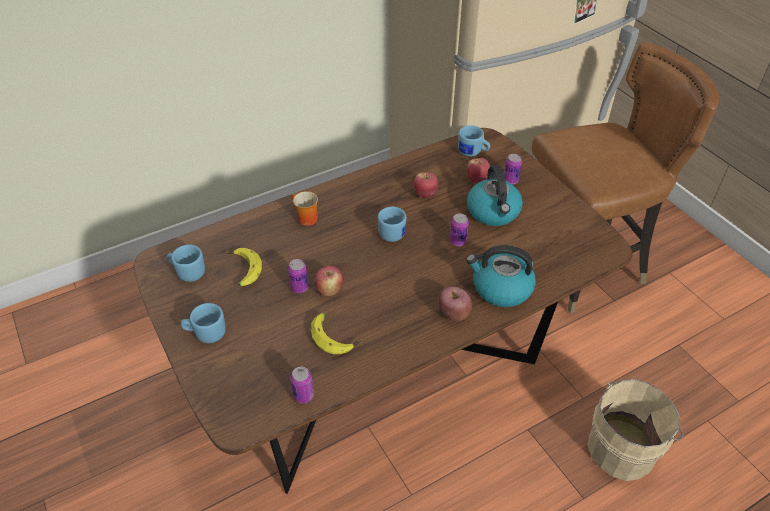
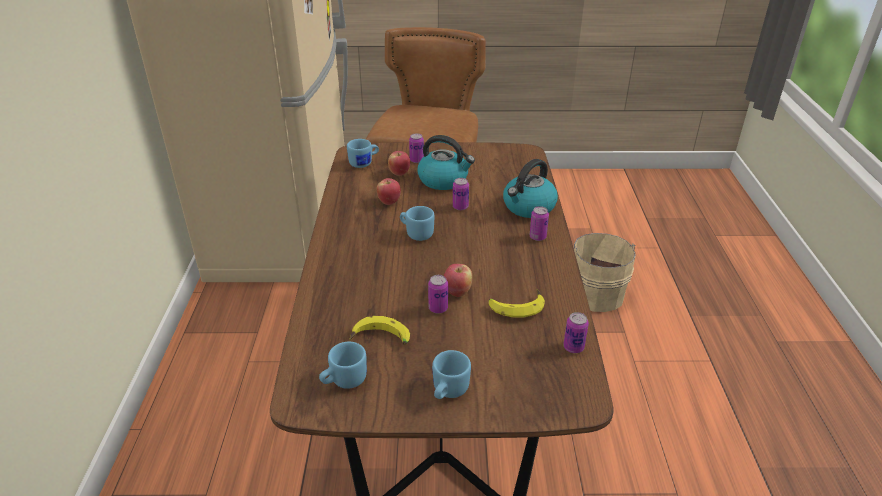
camera: 60 degrees left, 10 degrees down
mug [292,191,318,226] -> none
apple [438,286,472,321] -> can [530,206,549,241]

